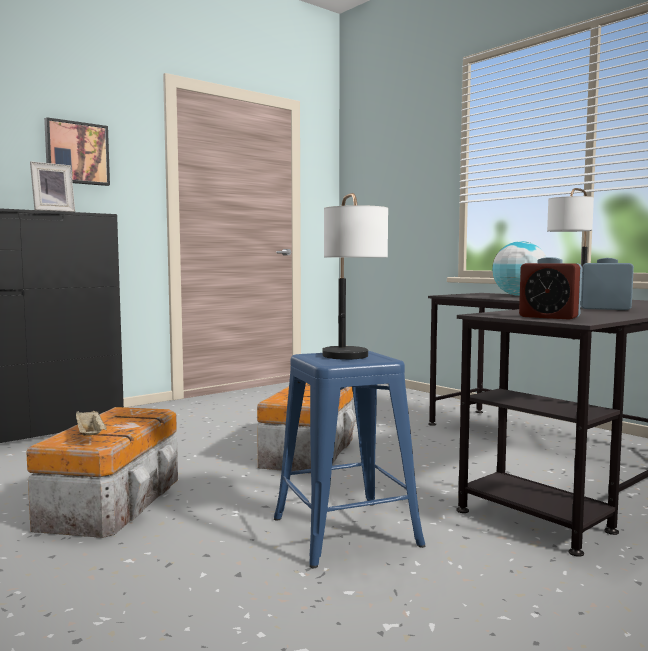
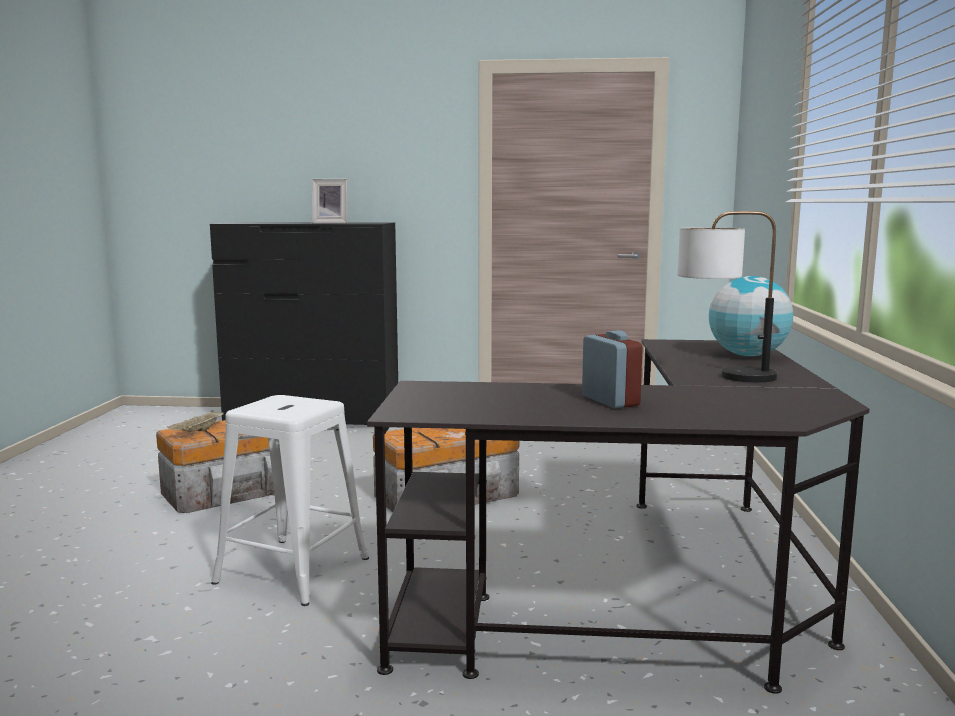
camera: 45 degrees right, 5 degrees up
picture [44,117,110,186] -> none
blue stool [274,351,426,568] -> white stool [211,395,369,606]
table lamp [322,193,388,360] -> none
alarm clock [519,257,582,320] -> none

